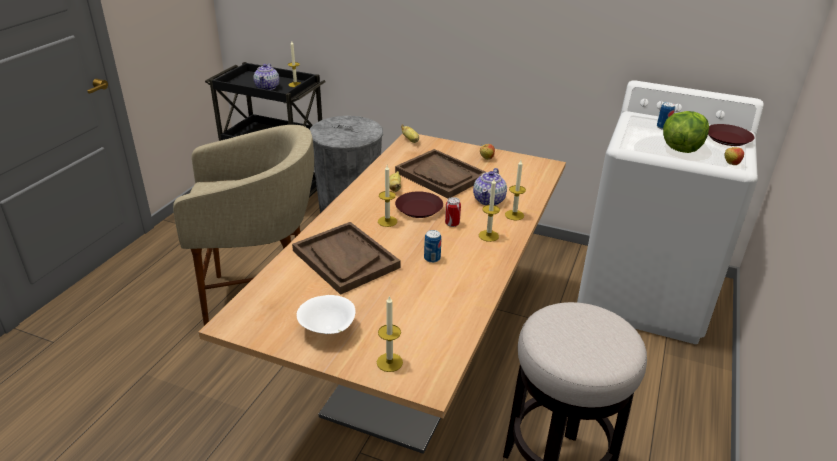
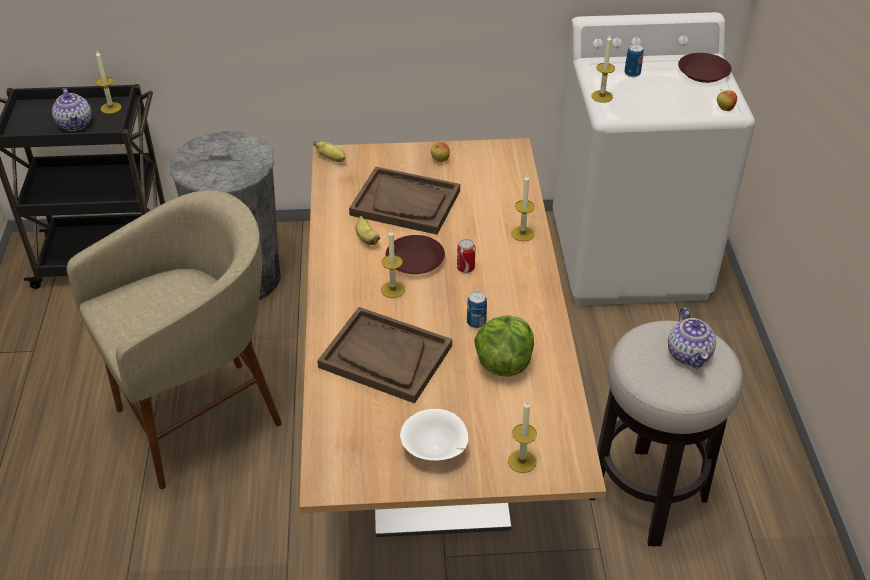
camera: 25 degrees left, 10 degrees up
teapot [473,168,507,205] -> teapot moved to [668,307,716,369]
candle [479,179,500,242] -> candle moved to [591,35,615,103]
lettuce [663,111,709,153] -> lettuce moved to [474,315,534,377]

